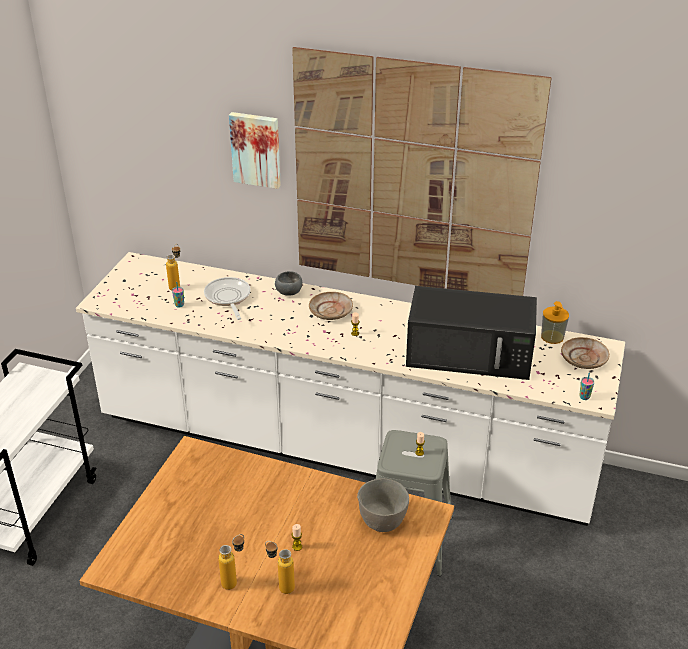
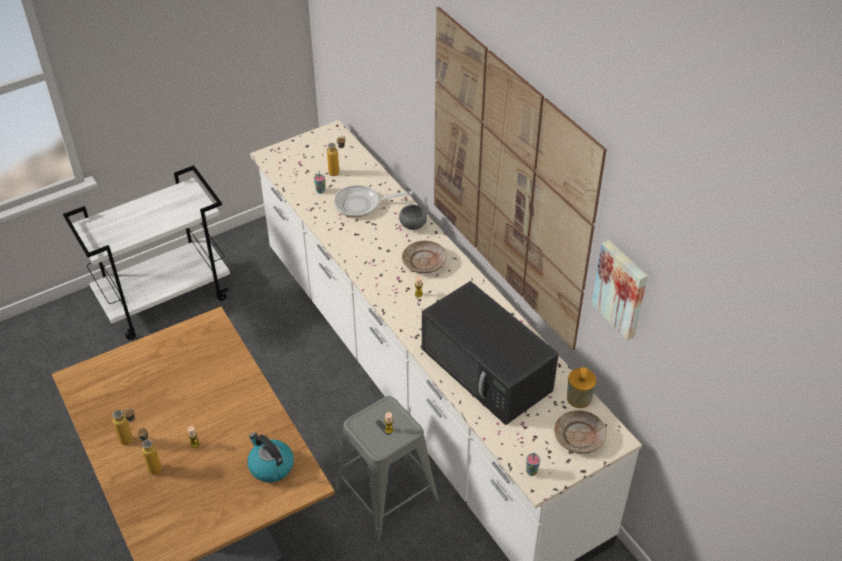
camera: 40 degrees right, 10 degrees up
frying pan [204,277,250,320] -> frying pan turned 120 degrees counterclockwise [334,185,413,218]
picture [229,112,281,189] -> picture moved to [591,240,648,341]
grey bowl [357,478,409,532] -> kettle [247,432,294,482]

